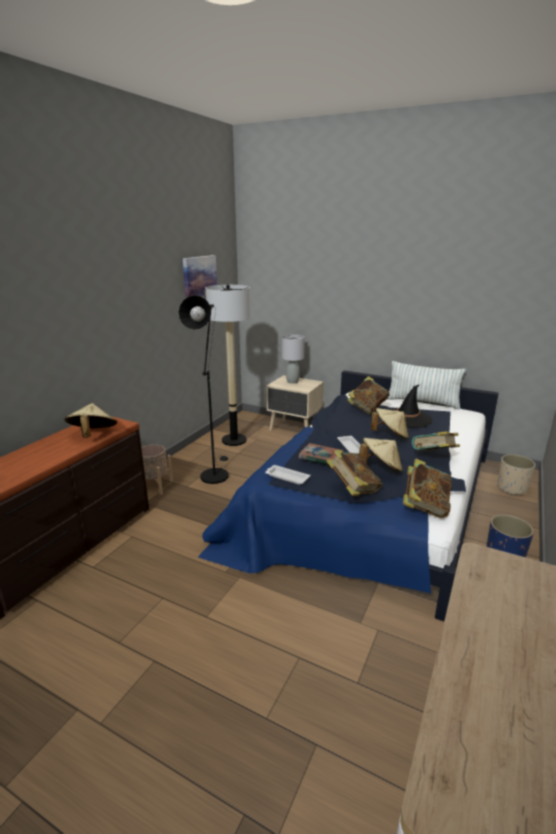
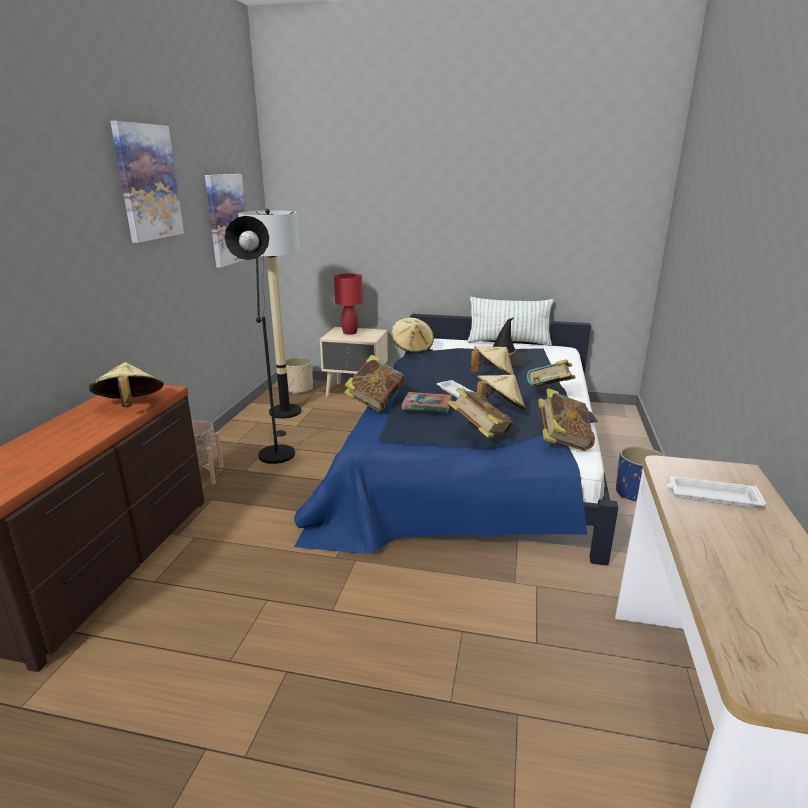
camera: 15 degrees left, 0 degrees up
white tray [265,465,310,485] -> white tray moved to [667,476,767,508]
grey table lamp [282,334,305,384] -> red table lamp [334,273,363,335]
book [347,376,389,414] -> book moved to [344,355,405,412]
beige planter [497,454,536,496] -> beige planter moved to [286,357,313,394]
none -> picture [110,121,184,243]
none -> beige hat [391,318,434,353]

